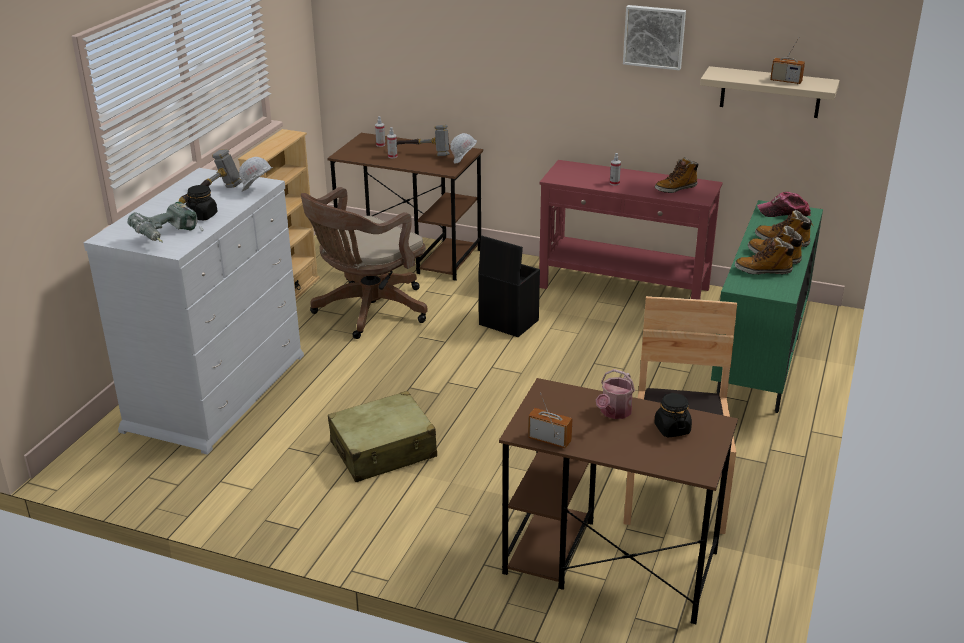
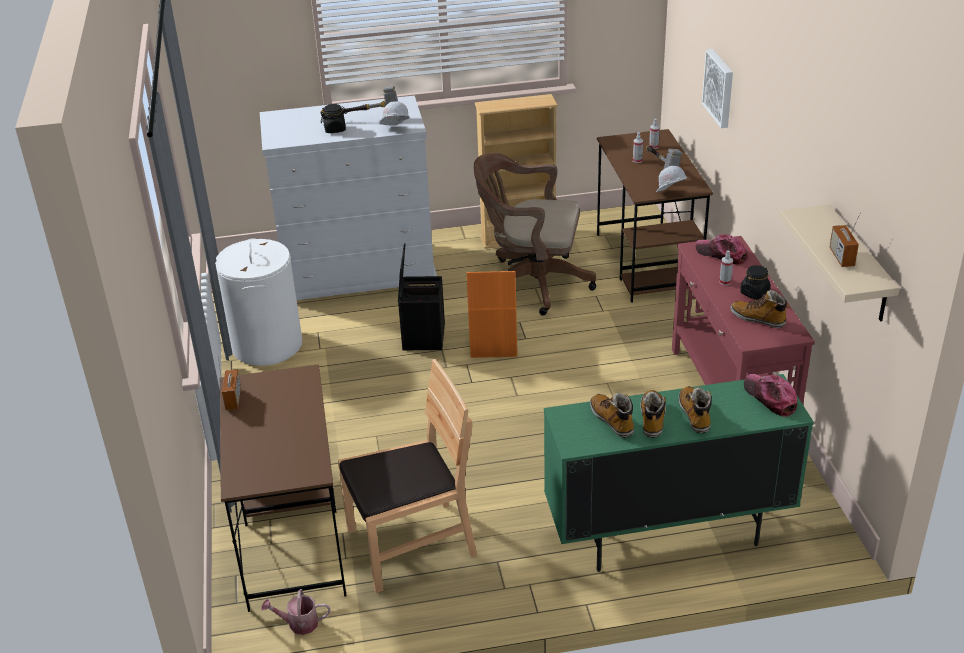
camera: 60 degrees right, 5 degrees up
power drill [128,202,204,242] -> none
beige suitcase [328,391,437,482] -> none
black storage box [479,236,540,337] -> black storage box moved to [398,244,445,350]
watering can [596,369,635,419] -> watering can moved to [261,589,330,635]
picture [623,5,686,70] -> picture moved to [702,49,733,128]
black jar [654,393,692,437] -> black jar moved to [740,265,771,300]
none -> white laundry basket [215,238,302,366]
none -> orange storage box [467,271,517,358]
none -> cap [695,234,748,265]

